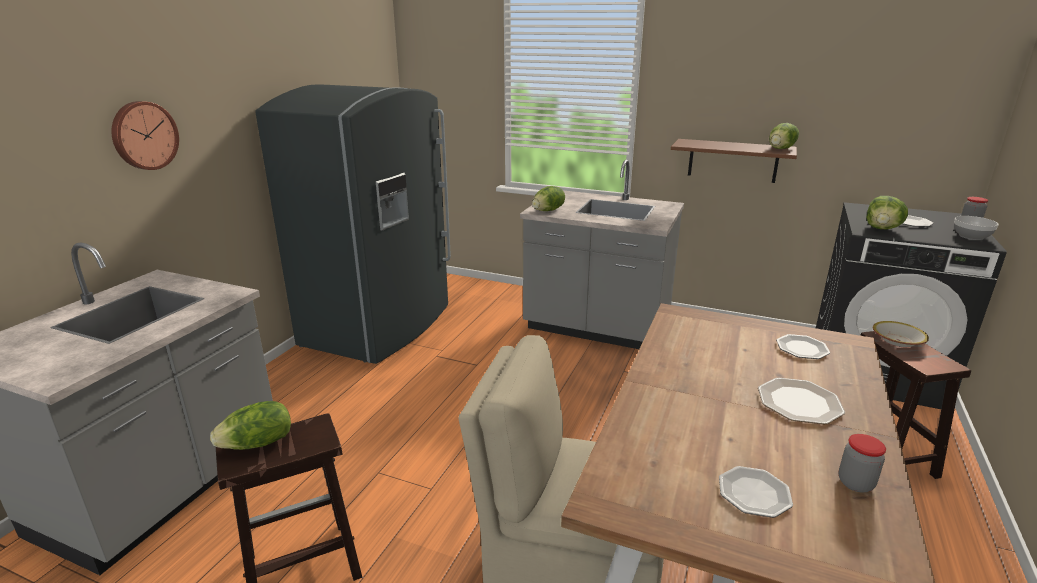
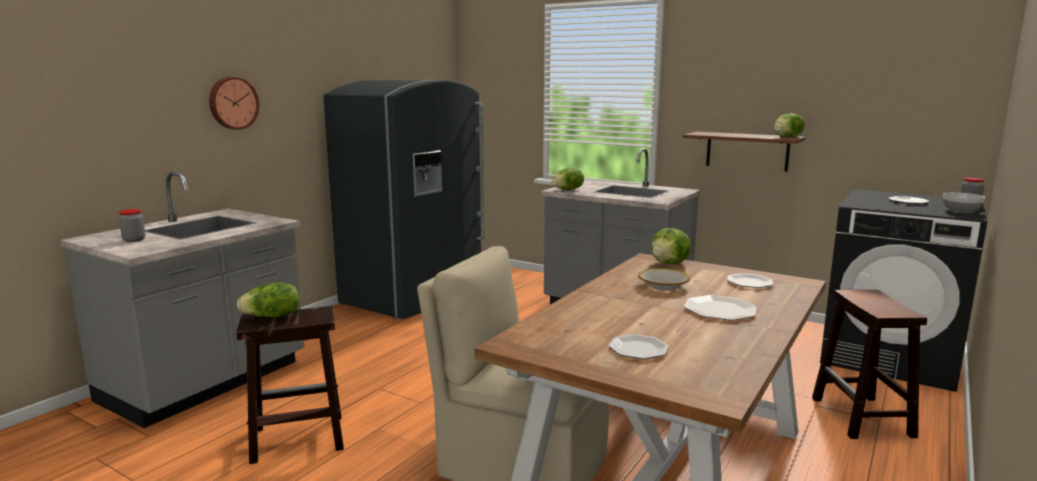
camera: 10 degrees right, 10 degrees down
jar [839,434,886,493] -> jar moved to [119,209,146,242]
lettuce [866,196,908,229] -> lettuce moved to [651,228,691,264]
bowl [873,321,929,347] -> bowl moved to [638,269,690,291]

